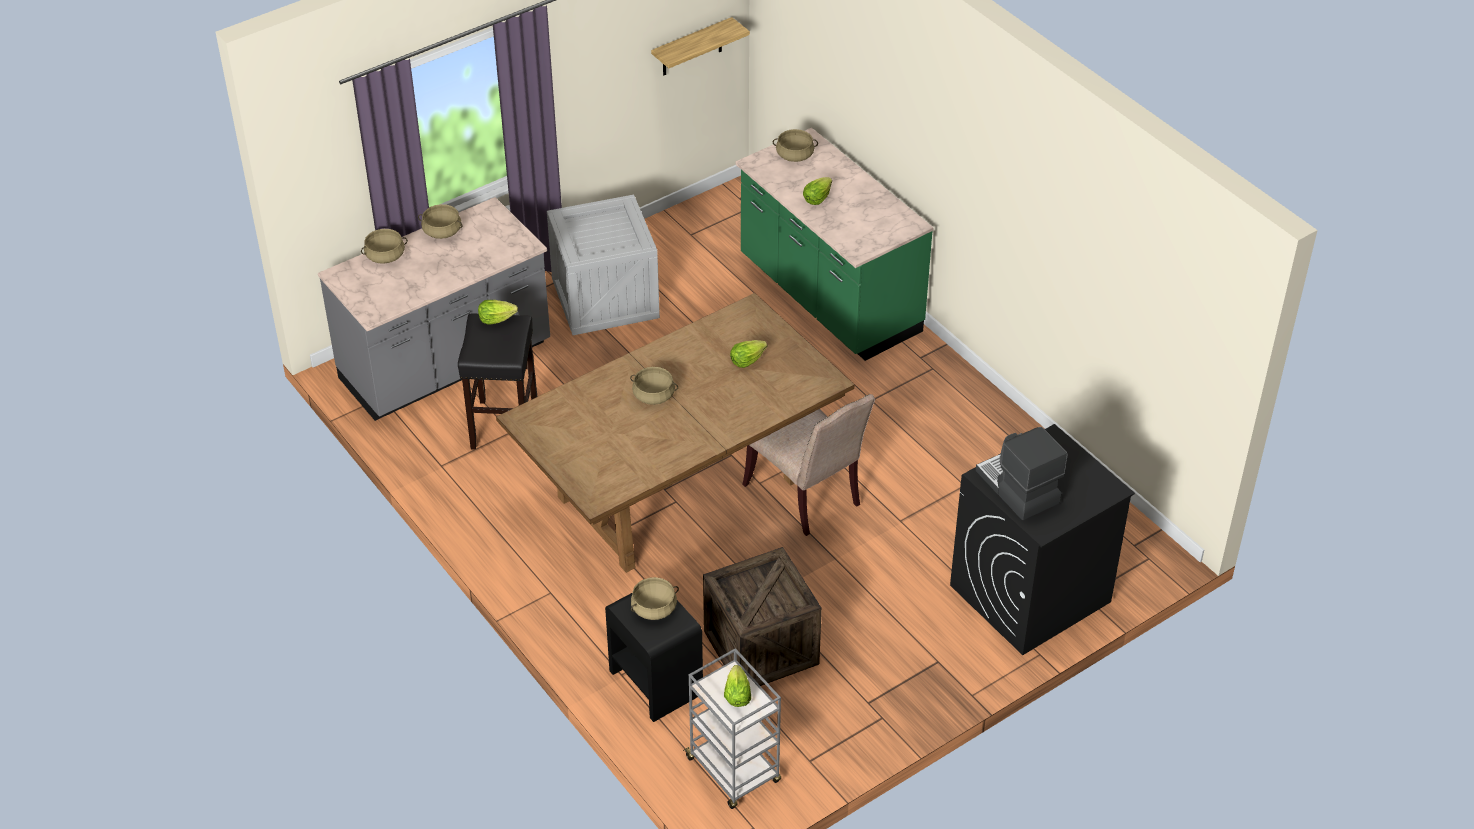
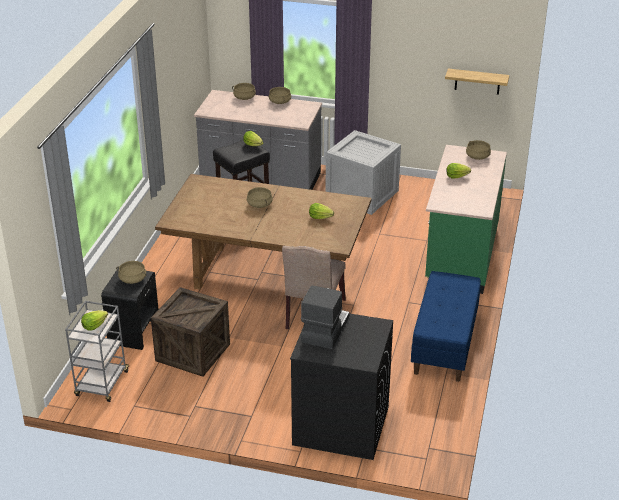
camera: 50 degrees right, 10 degrees down
none -> blue bench [411,271,481,382]

